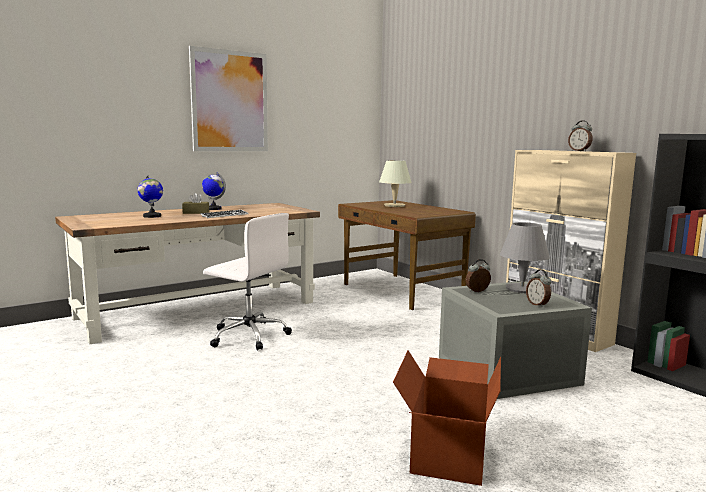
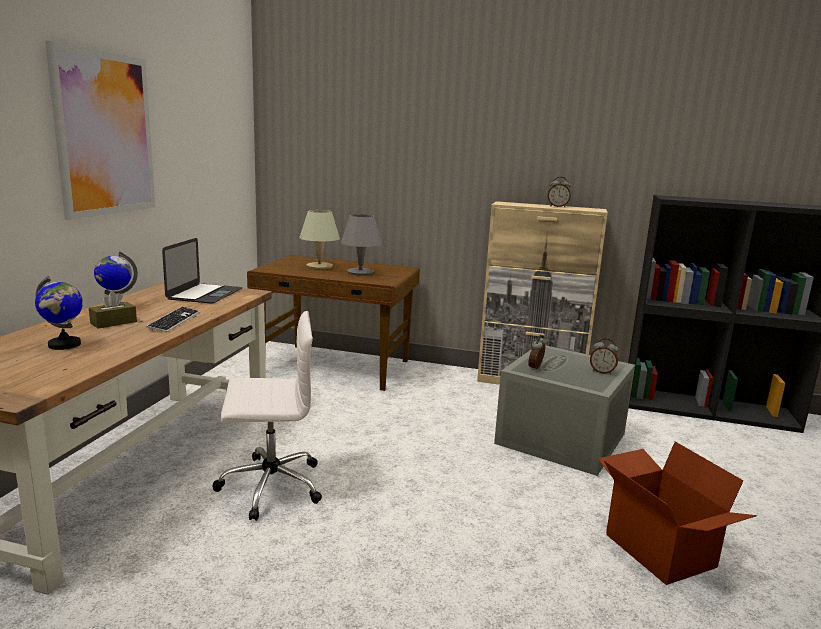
camera: 40 degrees left, 5 degrees up
grey table lamp [500,222,550,293] -> grey table lamp moved to [341,214,382,276]
none -> laptop [162,238,242,304]

